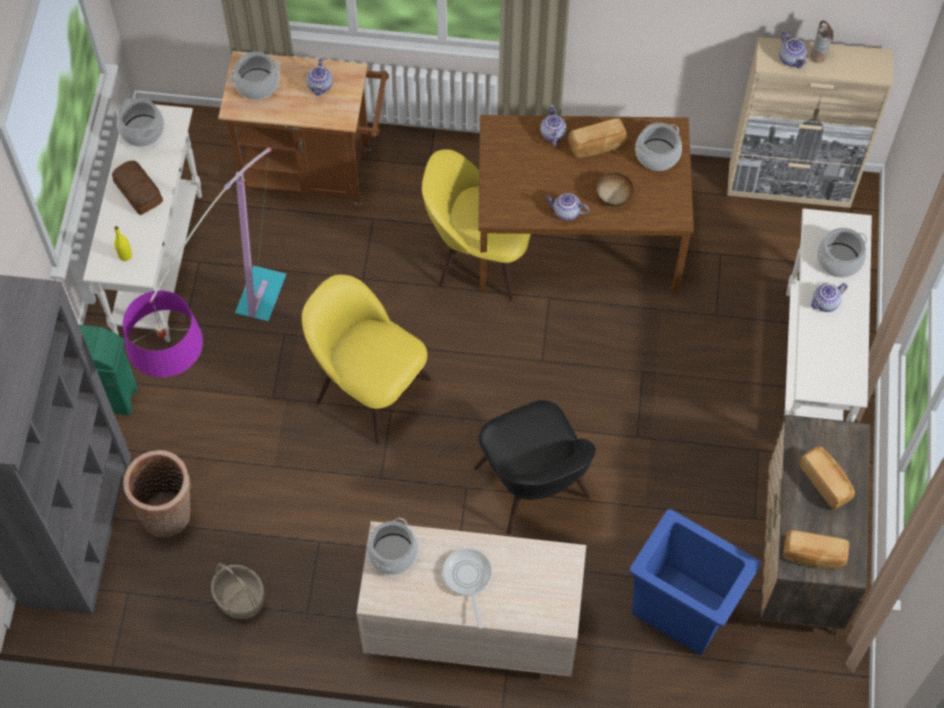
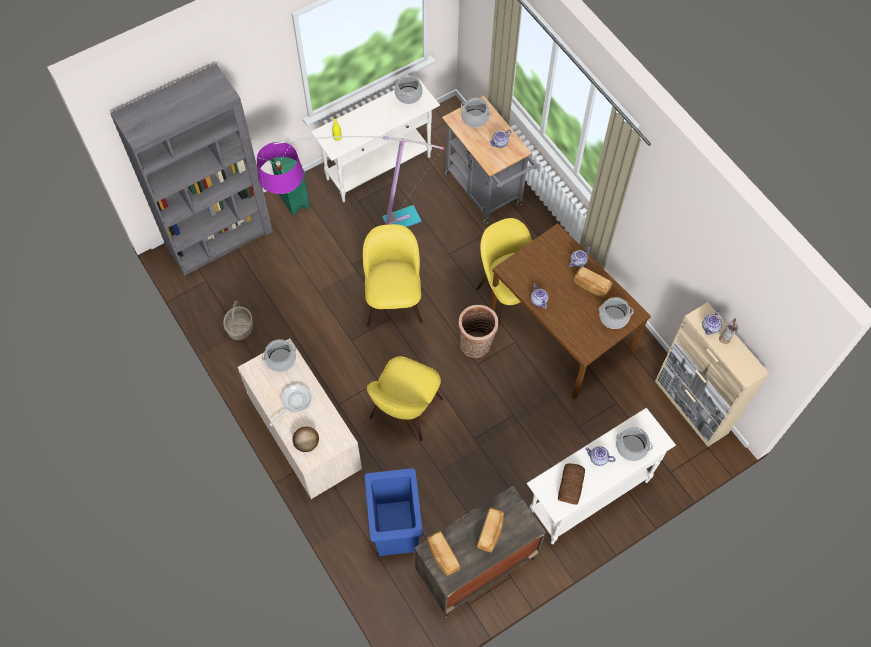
camera: 50 degrees right, 0 degrees up
bread [112,161,163,215] -> bread moved to [558,463,585,505]
basket [123,450,191,537] -> basket moved to [458,305,498,358]
brown cart [218,51,389,209] -> grey cart [442,96,538,224]
black chair [474,400,596,534] -> yellow chair [367,356,443,441]
bowl [596,172,634,207] -> bowl moved to [293,427,319,452]

